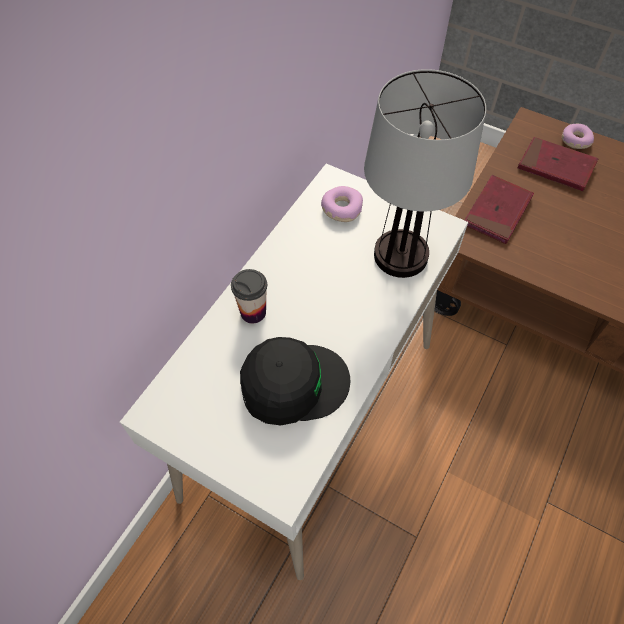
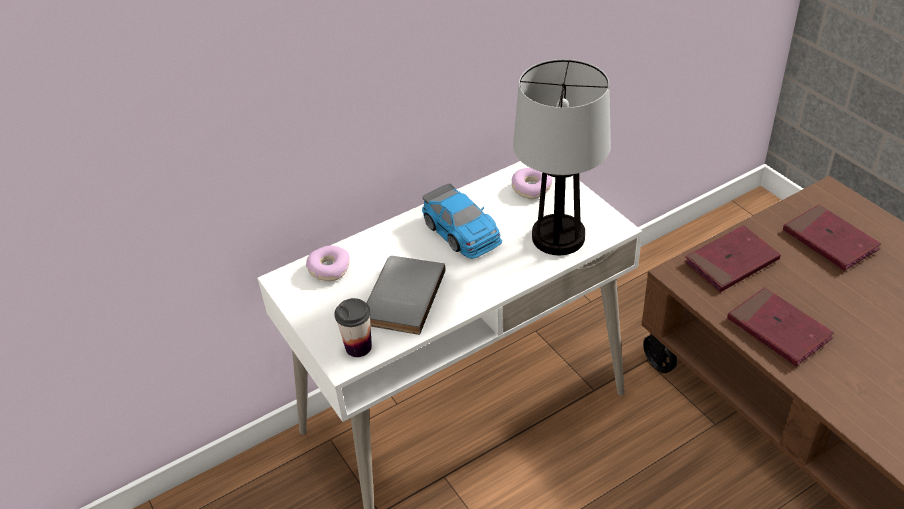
camera: 30 degrees right, 15 degrees down
cup [231,269,267,324] -> cup moved to [334,298,372,357]
black cap [240,337,350,426] -> grey book [367,256,446,335]
donut [562,124,594,149] -> donut moved to [306,245,350,281]
none -> toy car [422,183,502,259]
none -> red book [727,287,834,366]

